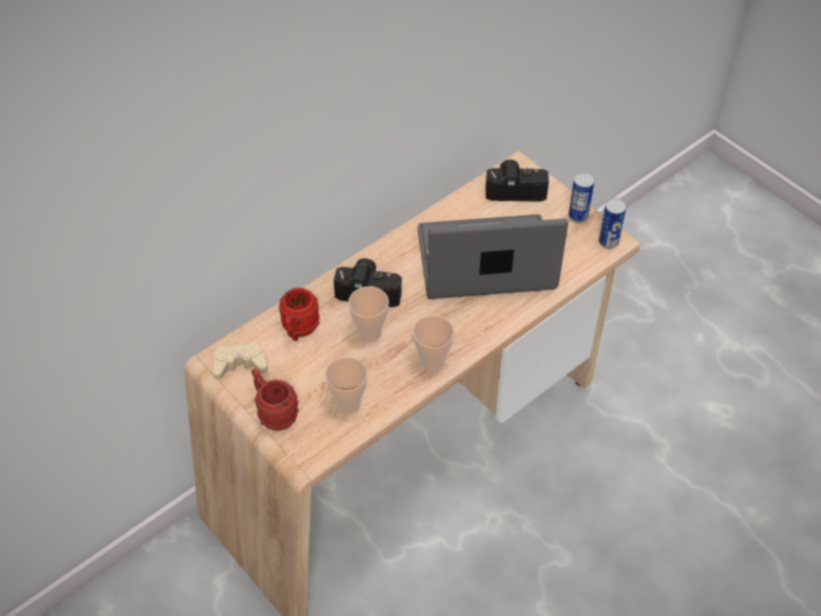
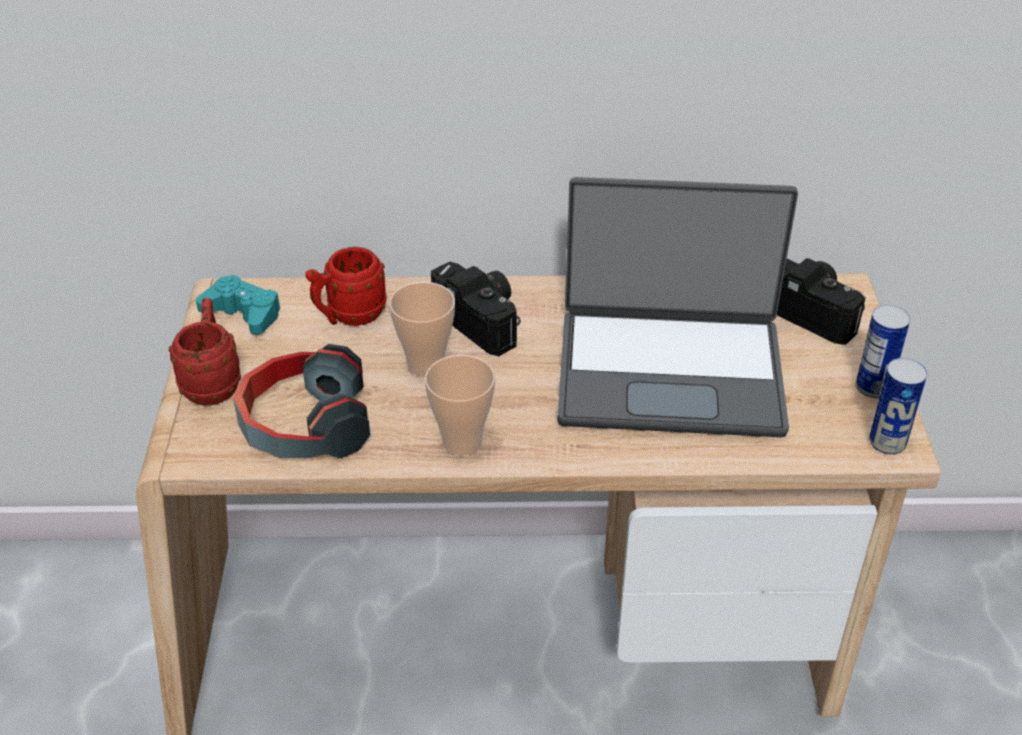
camera: 40 degrees right, 10 degrees down
beige game controller [213,341,268,380] -> turquoise game controller [196,275,281,335]
cup [325,357,368,414] -> headphones [233,344,370,458]
laptop [418,214,568,299] -> laptop turned 150 degrees clockwise [557,177,798,437]

